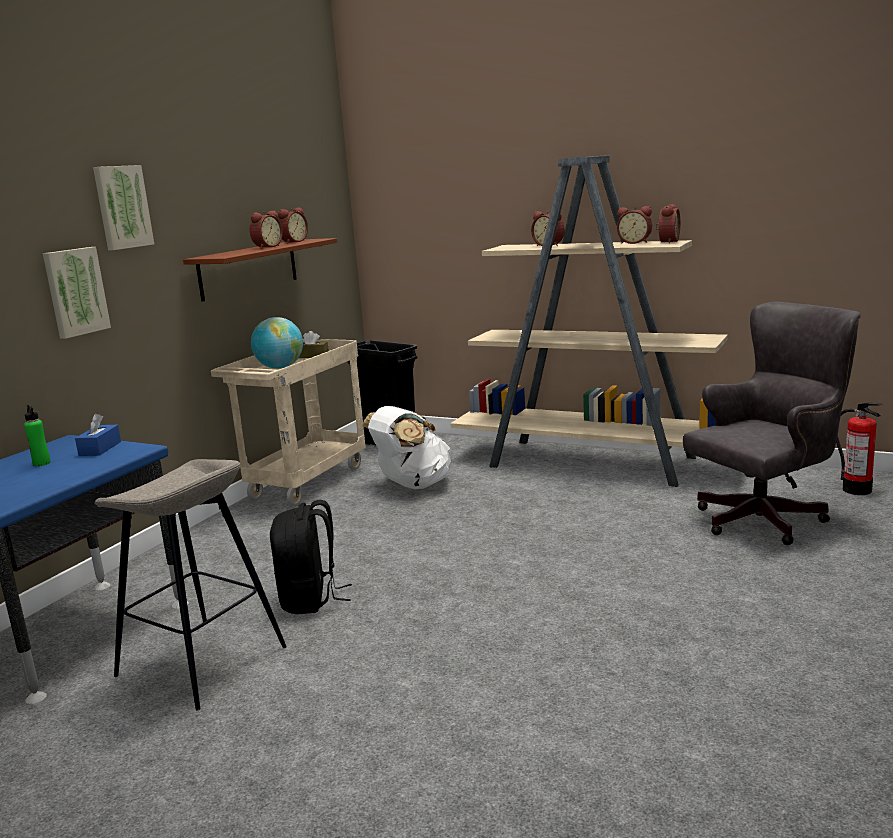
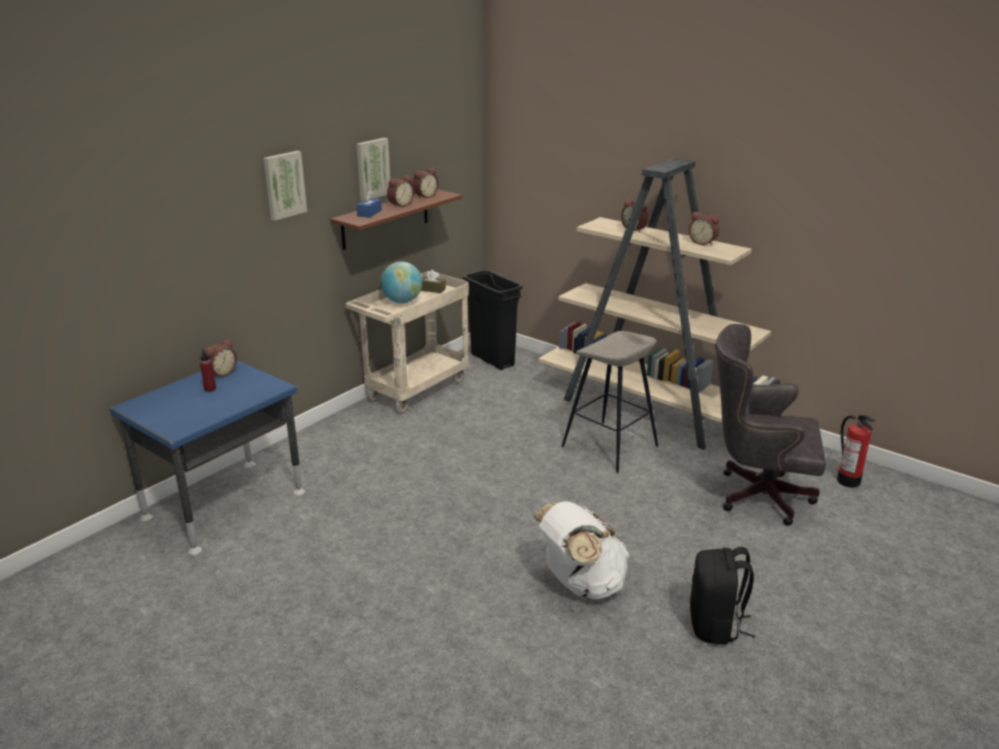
camera: 10 degrees right, 10 degrees up
green bottle [24,405,51,466] -> red bottle [200,349,216,392]
picture [43,247,111,339] -> picture moved to [356,138,390,201]
blue tissue box [75,414,121,456] -> blue tissue box moved to [357,191,382,217]
grey stool [94,459,287,711] -> grey stool moved to [561,331,658,473]
black backpack [270,500,352,614] -> black backpack moved to [690,547,755,645]
white backpack [362,406,451,489] -> white backpack moved to [533,501,630,599]
alarm clock [656,204,680,243] -> alarm clock moved to [204,339,237,378]
grey office chair [683,302,861,545] -> grey office chair turned 150 degrees counterclockwise [716,324,826,526]

